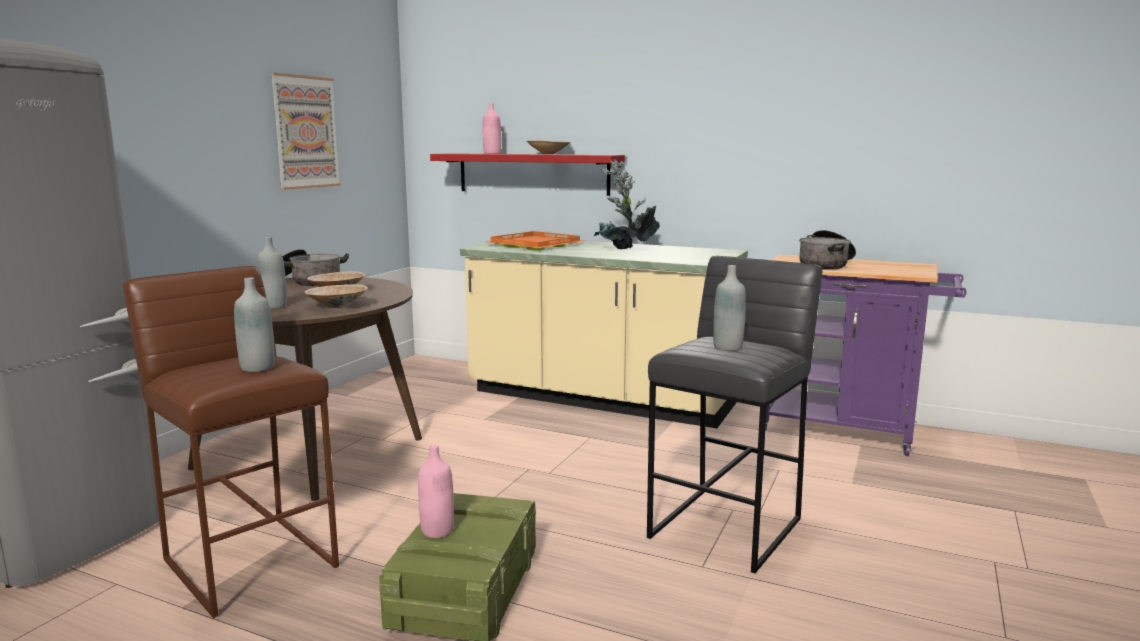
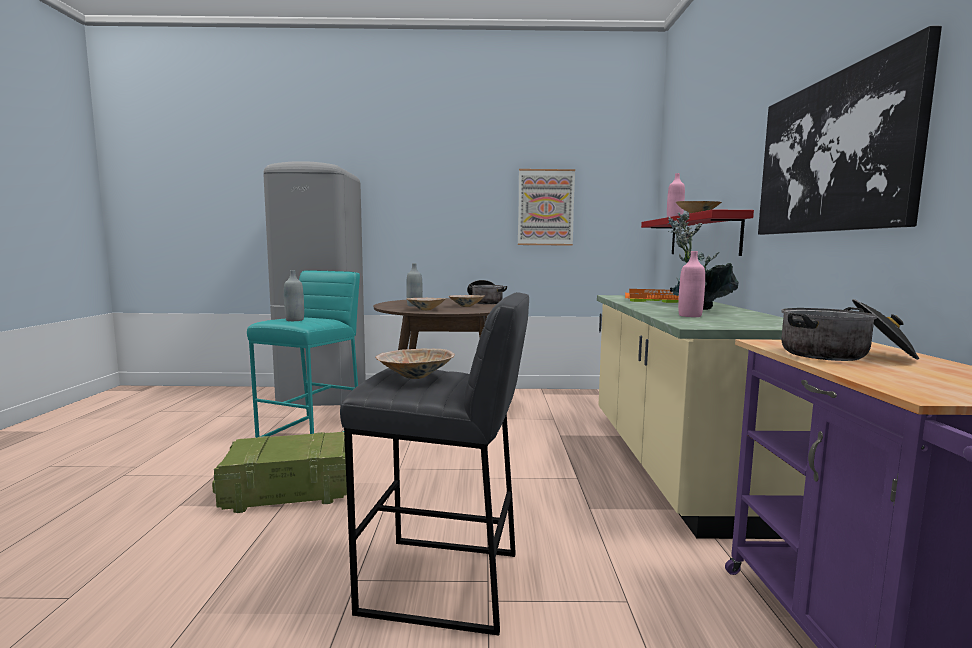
camera: 65 degrees right, 5 degrees down
brown stool [123,266,339,618] -> turquoise stool [247,270,360,438]
pink bottle [418,445,454,538] -> pink bottle moved to [678,251,705,317]
grey bottle [713,265,746,351] -> beige bowl [375,348,455,379]
none -> picture [758,25,942,235]

